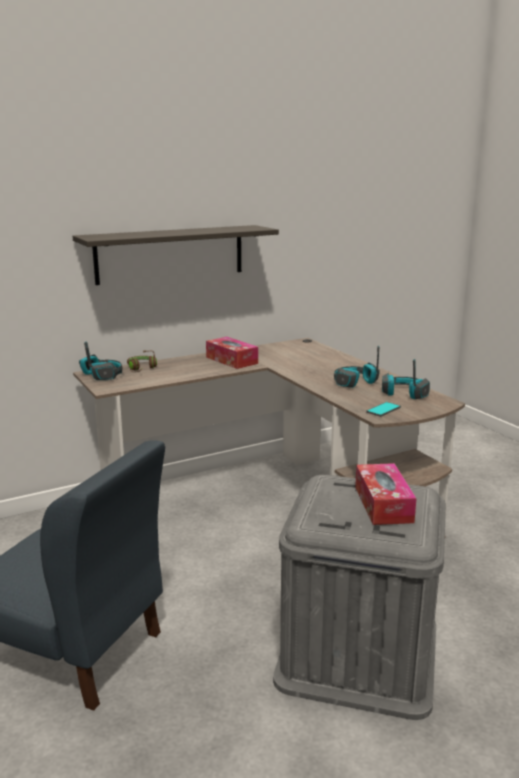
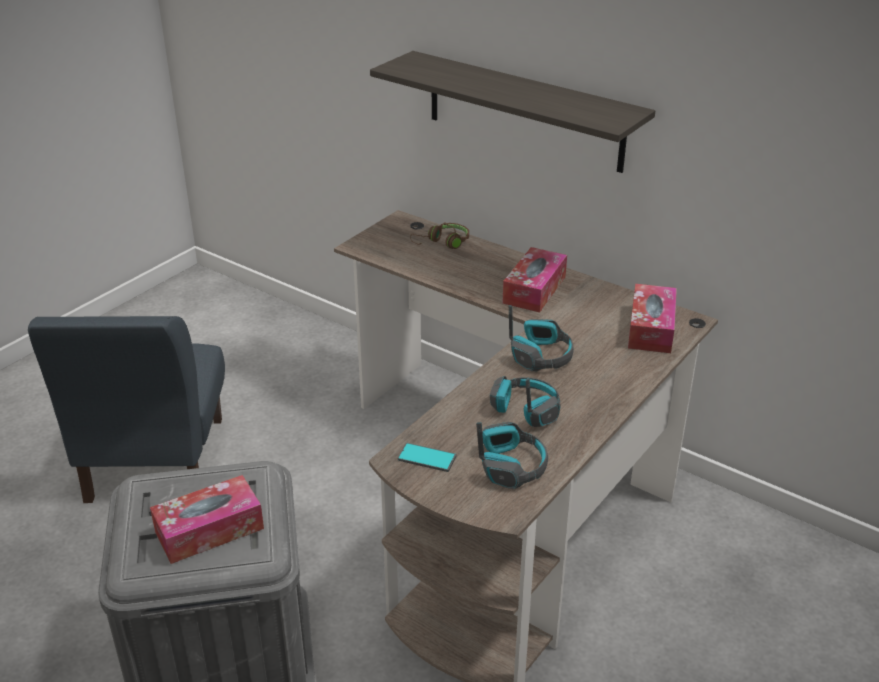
camera: 65 degrees right, 15 degrees up
headphones [79,342,122,380] -> headphones moved to [509,305,574,371]
none -> tissue box [628,284,677,353]

